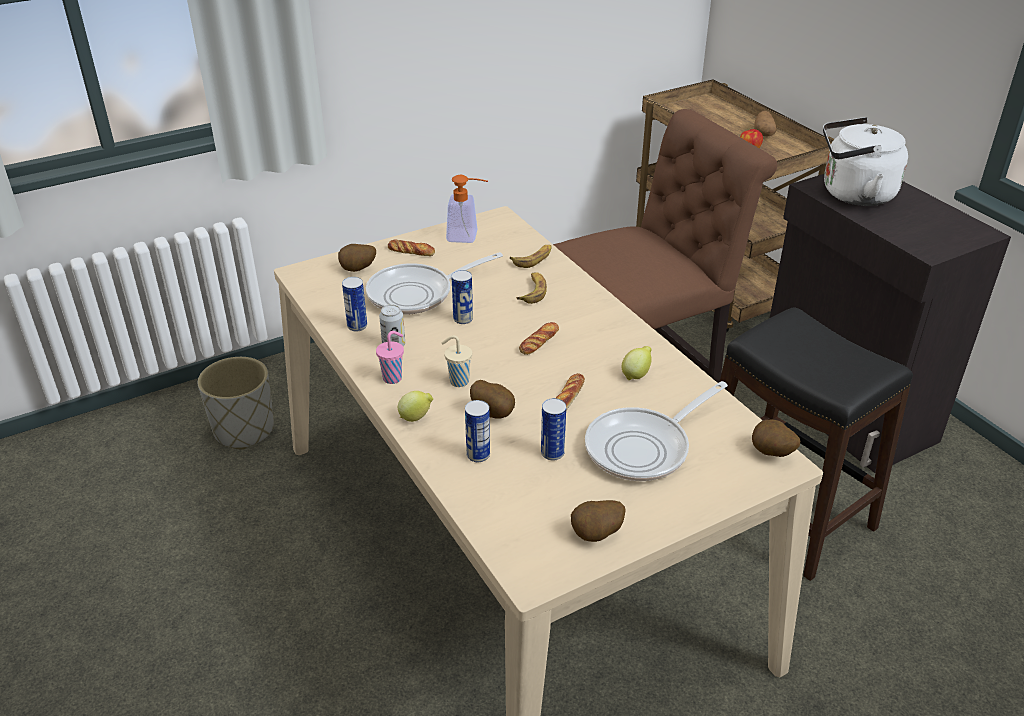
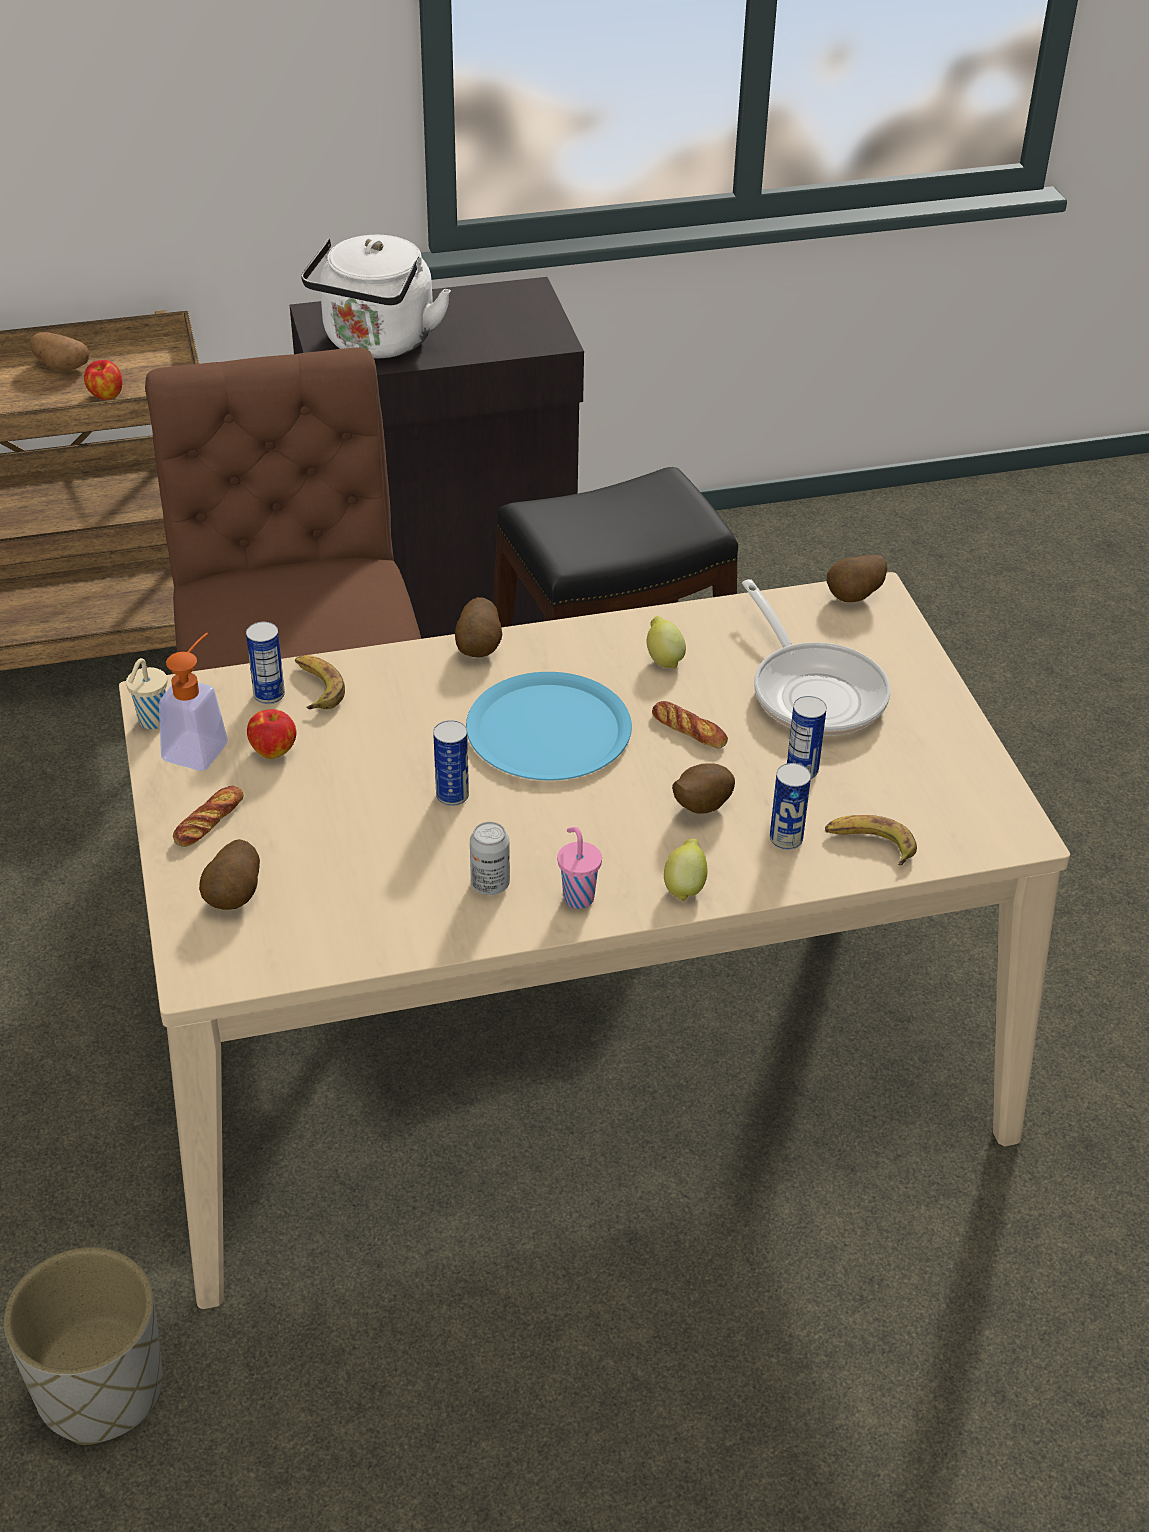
camera: 75 degrees left, 5 degrees up
can [342,277,367,331] -> can moved to [246,622,285,704]
frying pan [366,252,503,314] -> none
beige cup [442,335,472,387] -> beige cup moved to [126,658,167,729]
banana [516,272,547,304] -> banana moved to [825,815,917,865]
bread [519,322,559,355] -> blue plate [466,672,632,780]
potato [571,500,626,542] -> potato moved to [455,597,502,658]
none -> apple [247,709,296,759]

